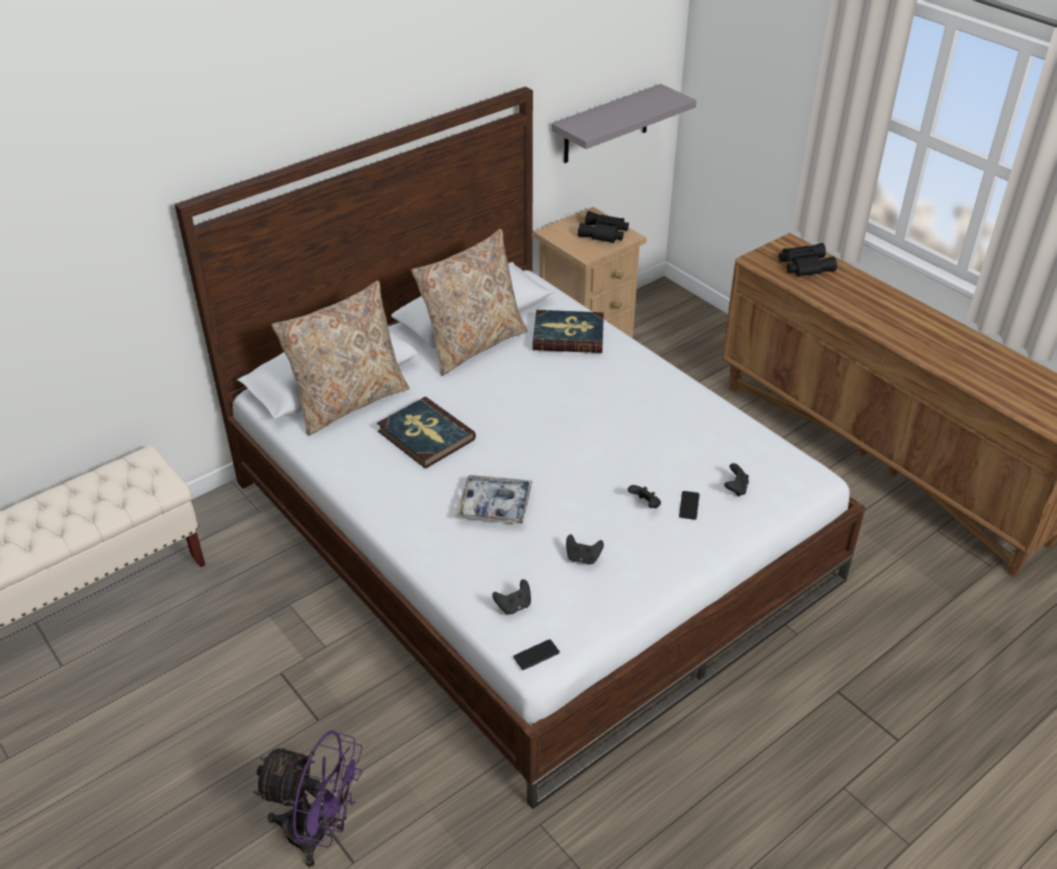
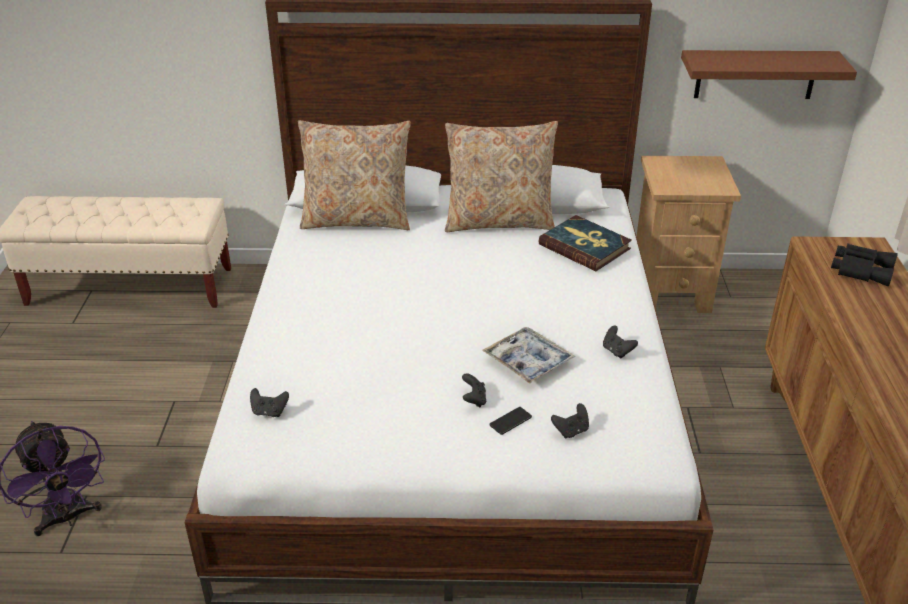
camera: 40 degrees right, 5 degrees down
book [377,397,476,469] -> none
tray [456,475,533,524] -> tray moved to [482,327,575,384]
phone [513,639,560,670] -> none
grey shelf [551,84,697,163] -> brown shelf [681,50,857,99]
black game controller [566,534,604,564] -> black game controller moved to [603,326,638,359]
black binoculars [578,211,629,243] -> none

